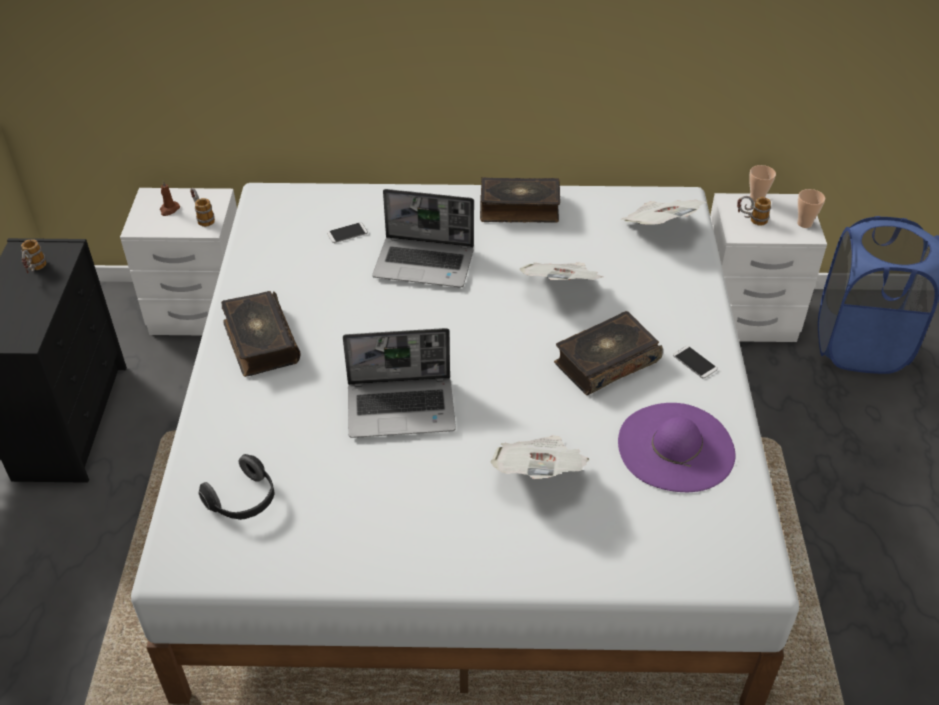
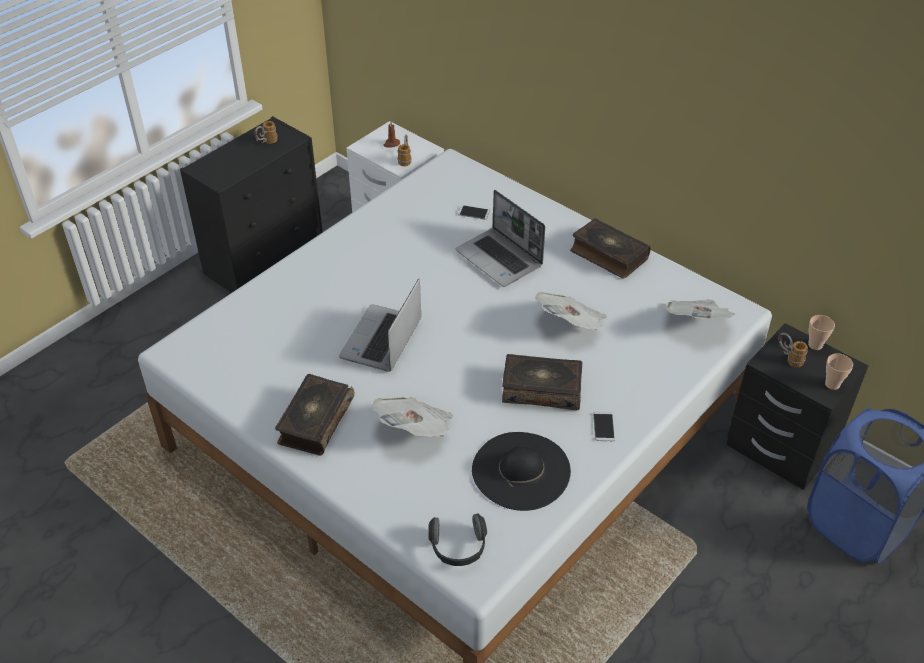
camera: 40 degrees right, 0 degrees up
headphones [198,454,275,520] -> headphones moved to [428,513,487,566]
book [221,291,301,377] -> book moved to [275,374,355,456]
laptop [343,328,456,438] -> laptop turned 75 degrees clockwise [339,278,421,372]
purple hat [618,403,735,492] -> black hat [472,432,571,511]
white nightstand [710,193,827,342] -> black nightstand [726,323,868,490]

